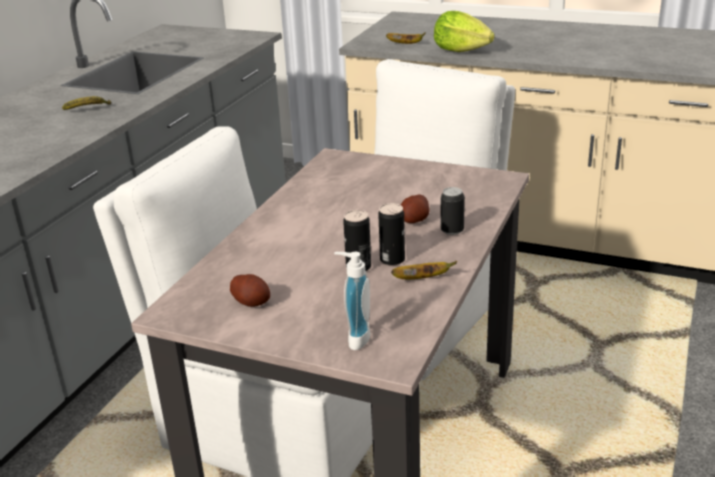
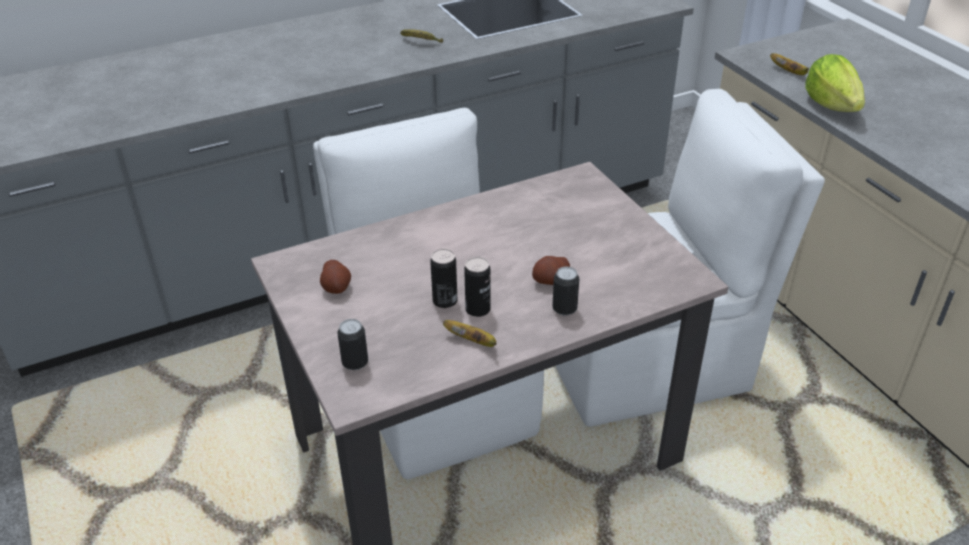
camera: 40 degrees right, 10 degrees up
soap dispenser [334,252,370,350] -> can [337,319,368,370]

